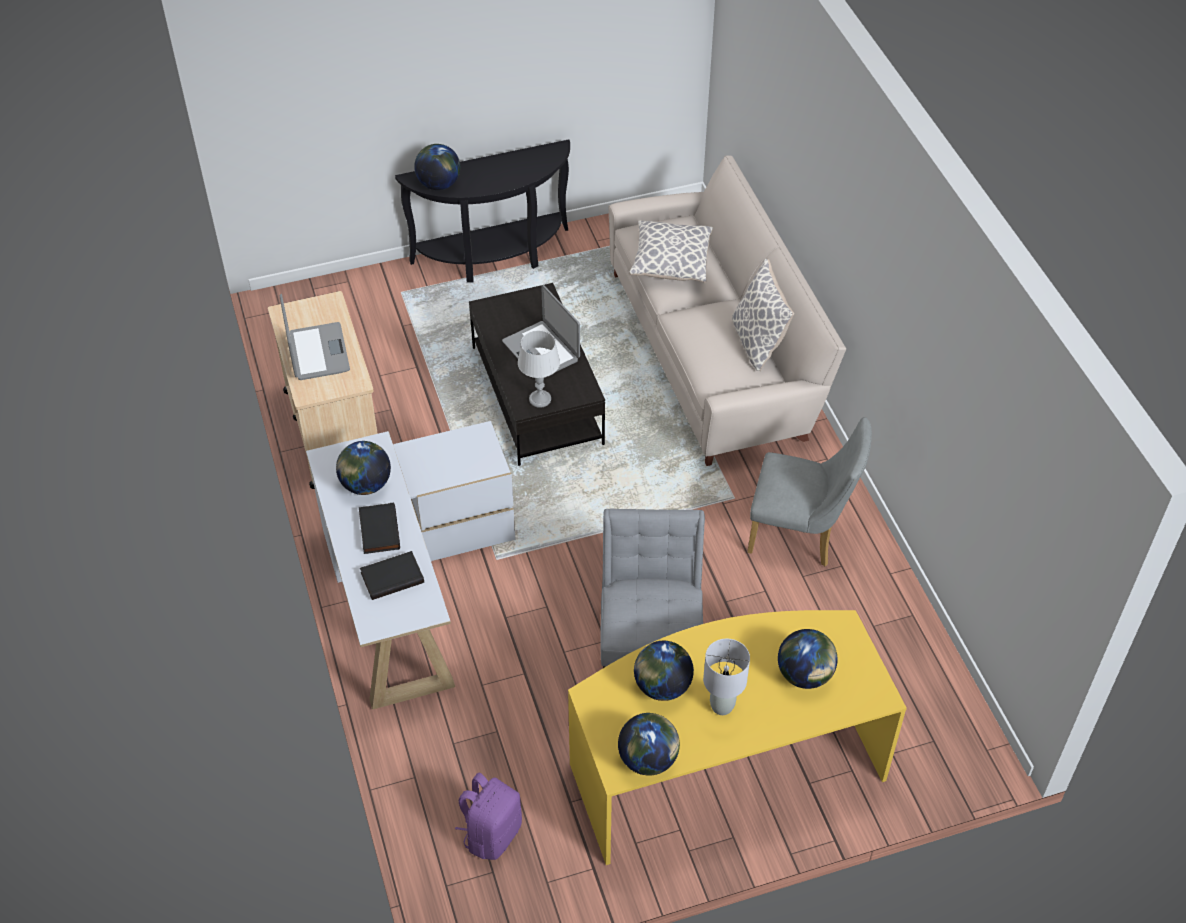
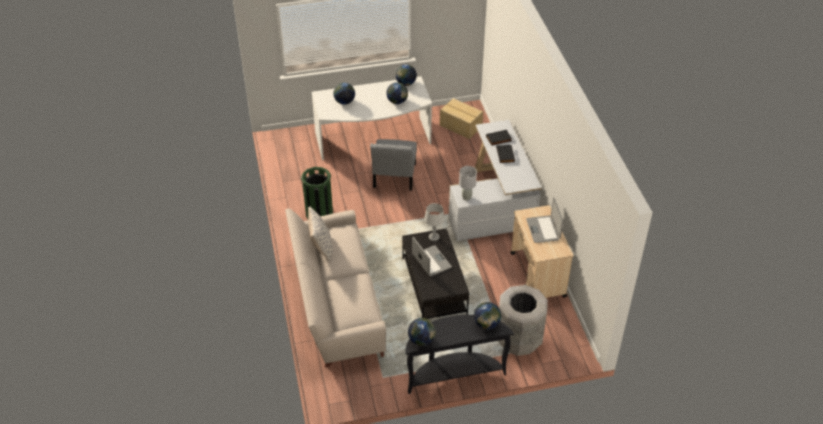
camera: 175 degrees left, 5 degrees down
globe [336,441,391,495] -> globe moved to [408,318,436,346]
purple backpack [455,773,522,860] -> cardboard box [440,98,483,139]
yellow desk [568,610,907,865] -> white desk [312,76,432,160]
pillow [629,221,713,283] -> none
grey table lamp [703,639,750,715] -> grey table lamp moved to [459,166,477,201]
grey chair [747,417,872,567] -> green trash can [301,167,333,219]
none -> grey trash can [499,285,548,356]

